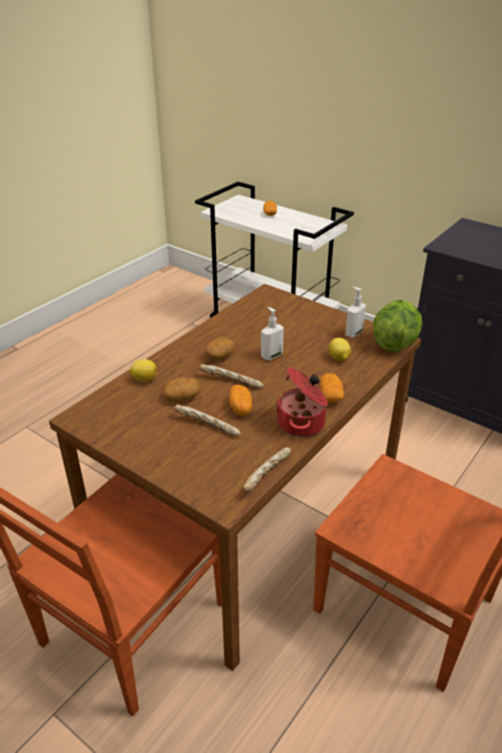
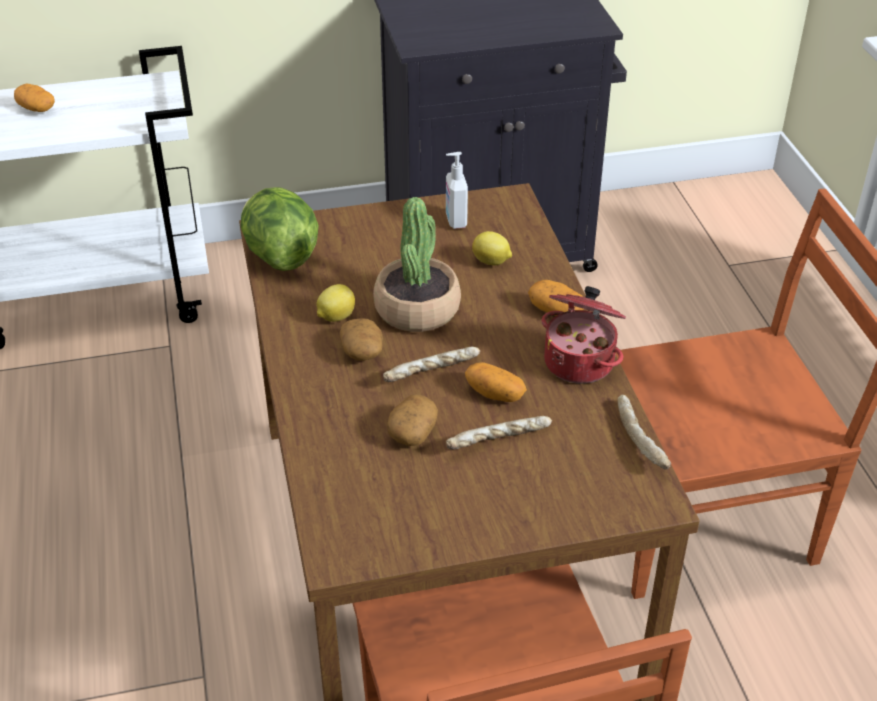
camera: 50 degrees left, 5 degrees up
lemon [129,359,157,382] -> lemon moved to [316,284,355,322]
soap dispenser [261,307,284,360] -> potted plant [373,197,461,332]
lettuce [373,300,422,352] -> lettuce moved to [240,187,319,271]

